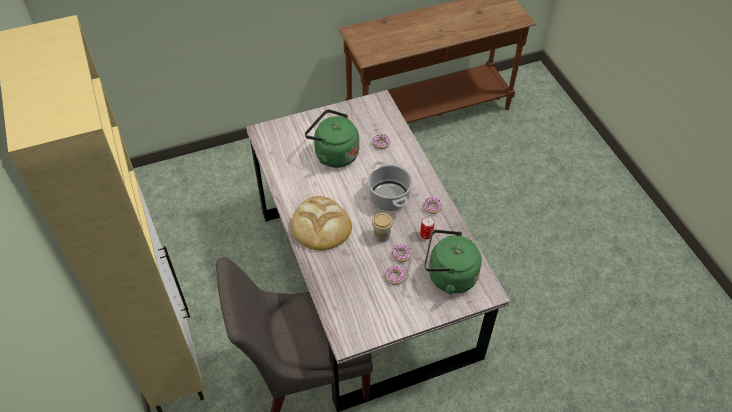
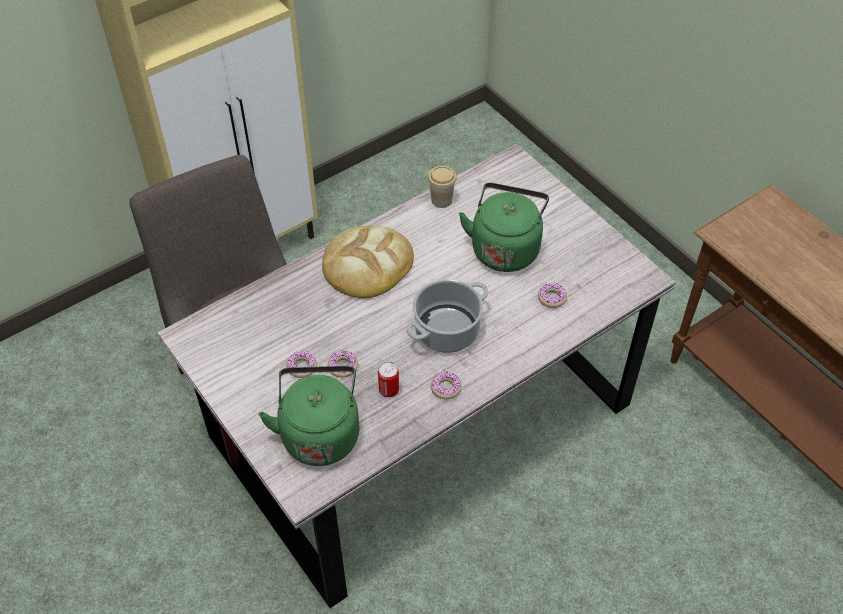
camera: 75 degrees right, 0 degrees up
cup [372,213,393,242] -> cup moved to [428,166,457,208]

